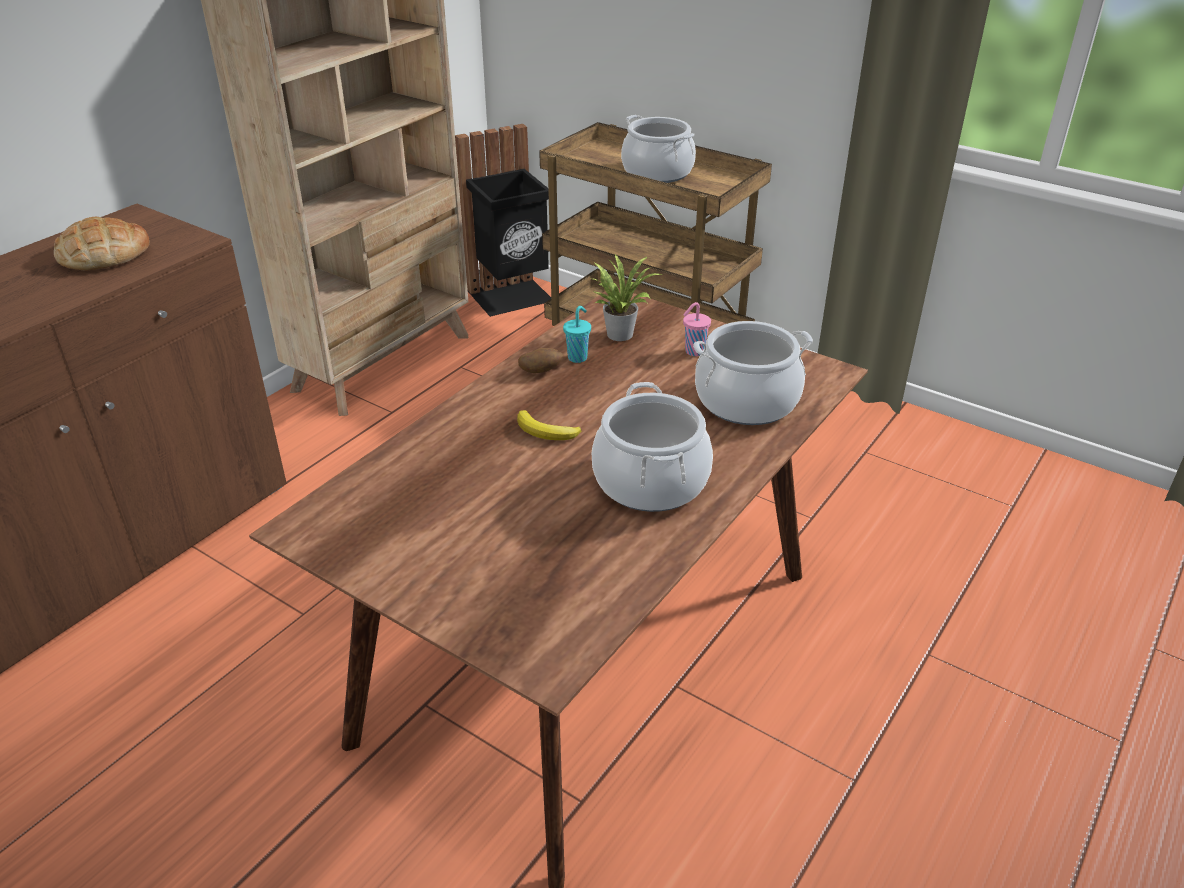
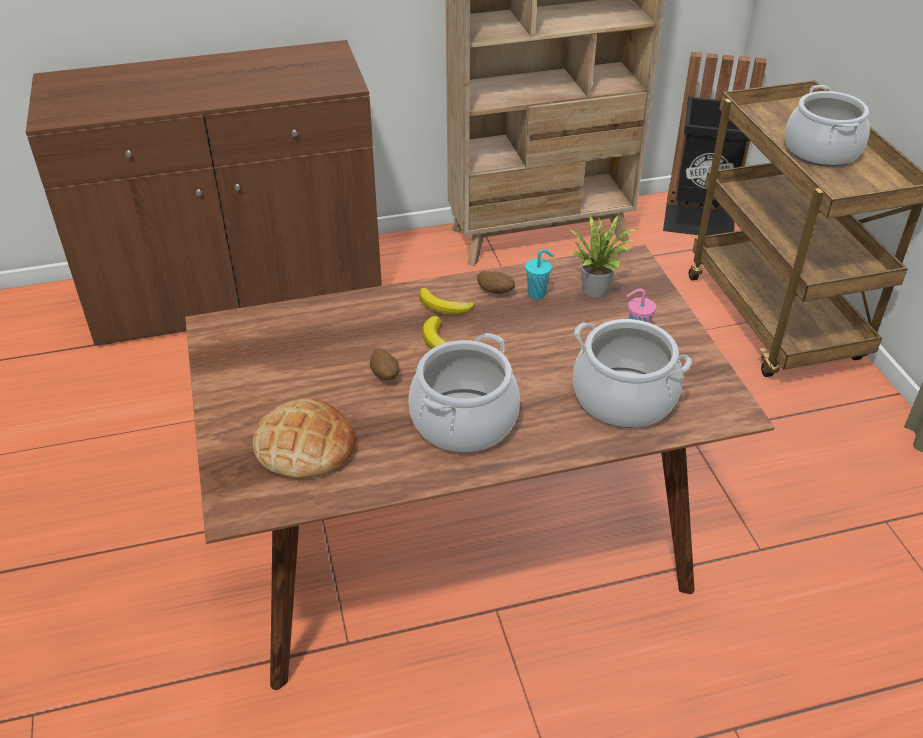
camera: 40 degrees right, 5 degrees up
bread [54,217,149,270] -> bread moved to [252,398,356,478]
none -> potato [370,348,400,380]
none -> banana [419,288,475,315]

